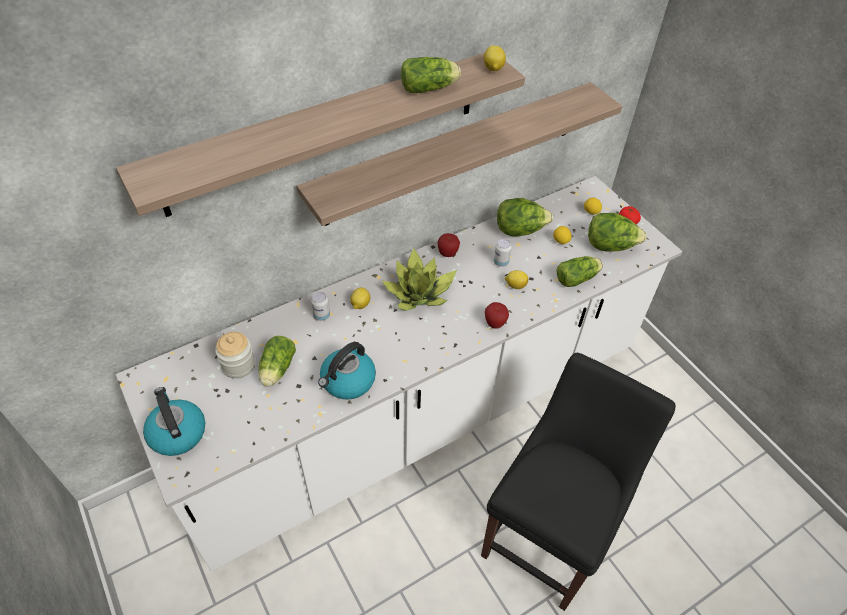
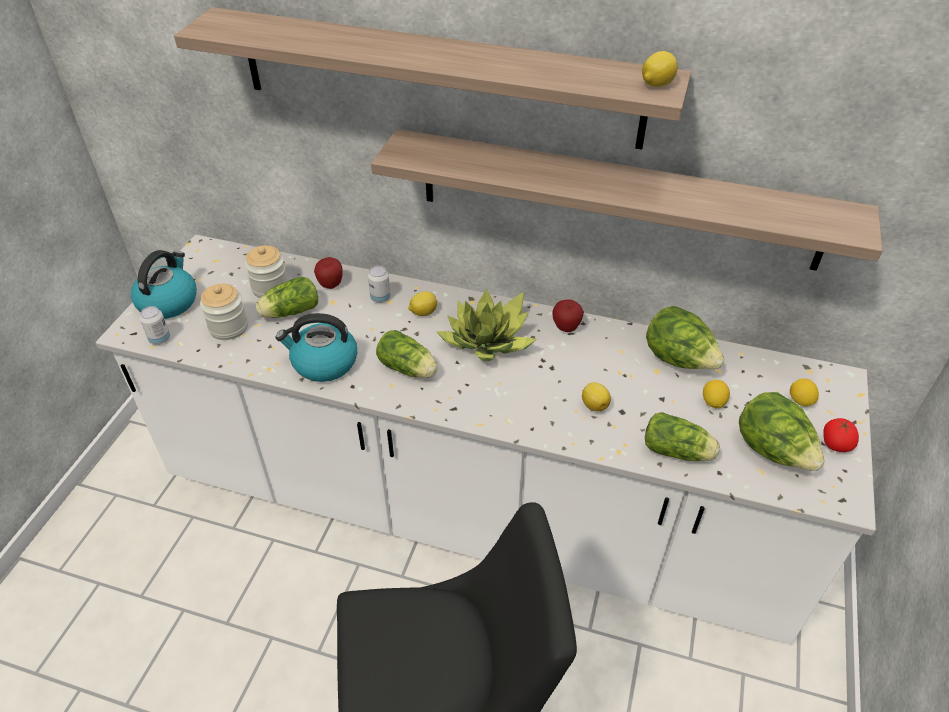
camera: 50 degrees right, 5 degrees down
lettuce [401,57,461,93] -> lettuce moved to [376,330,438,378]
apple [485,302,509,329] -> apple moved to [314,257,343,289]
can [494,239,512,267] -> can moved to [140,306,170,345]
none -> jar [200,284,248,340]

